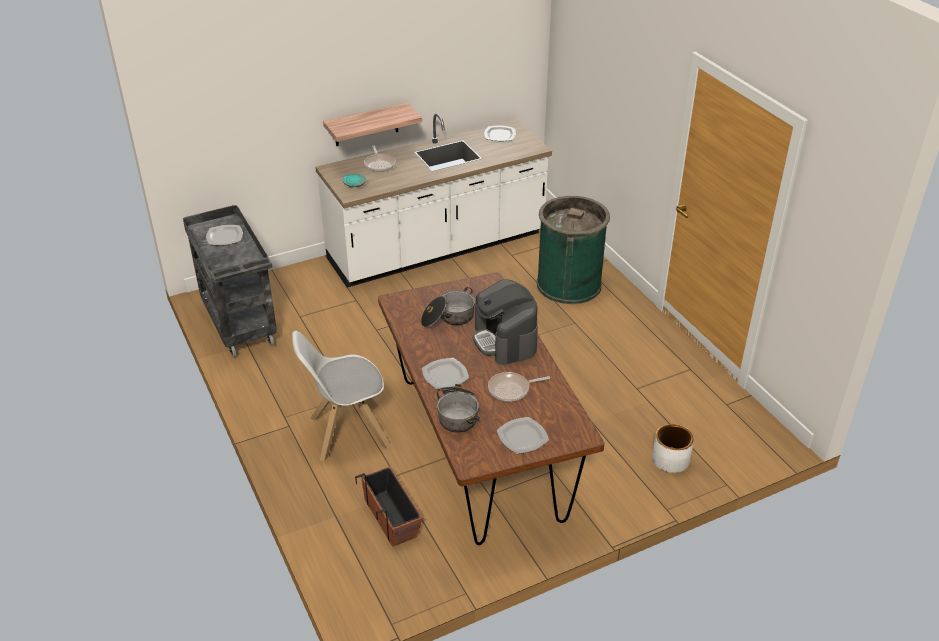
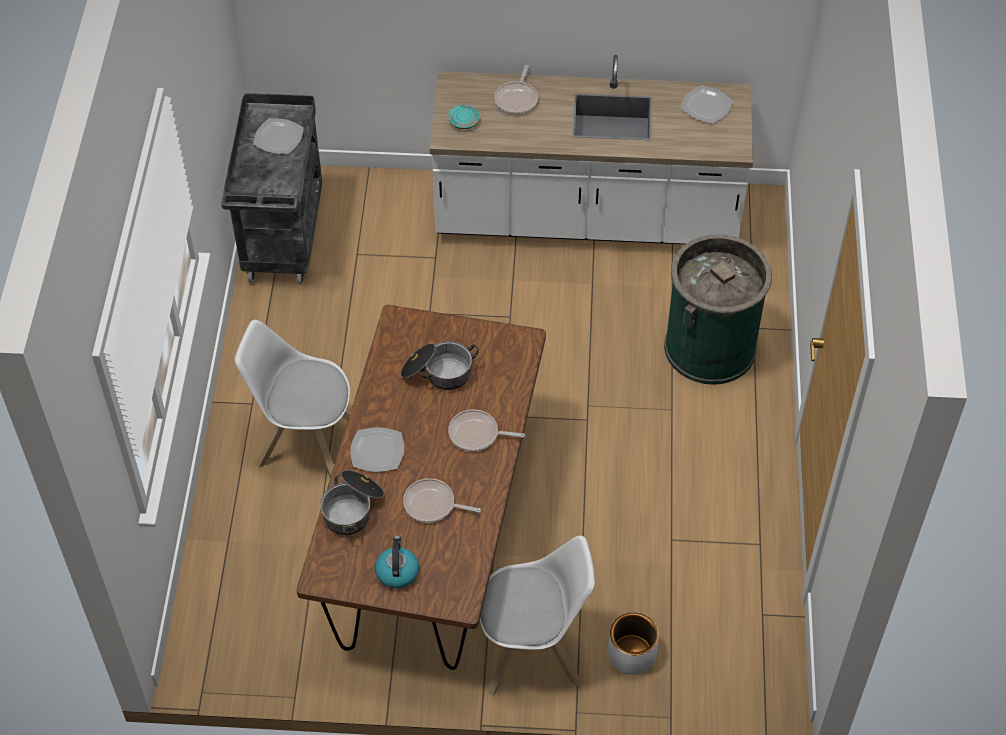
camera: 30 degrees right, 15 degrees up
shelf [323,102,422,146] -> none
planter [355,467,423,547] -> none
coffee machine [473,279,538,365] -> frying pan [448,409,525,452]
plate [497,417,549,454] -> kettle [375,536,419,589]
none -> chair [479,536,595,696]

